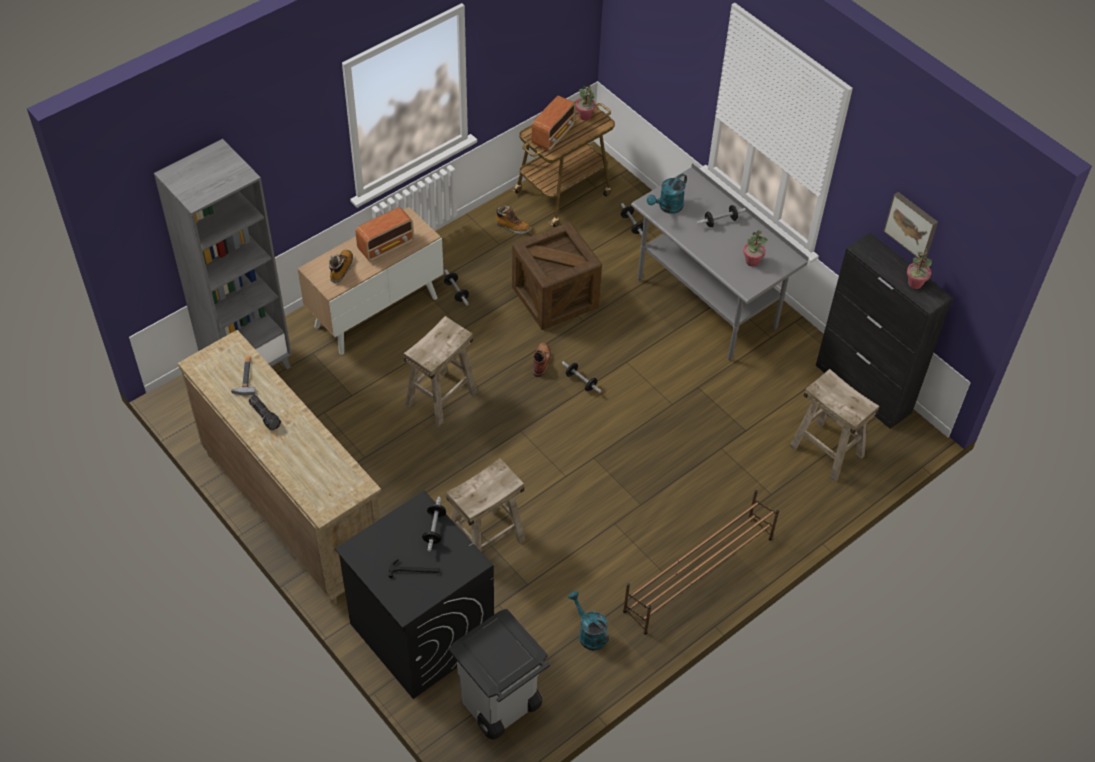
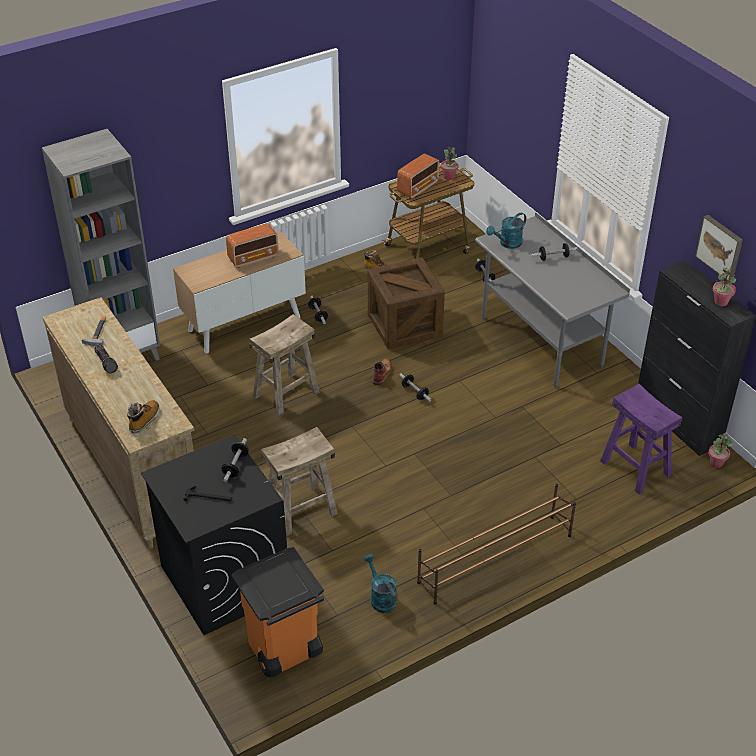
camera: 10 degrees right, 10 degrees down
boot [329,250,353,283] -> boot moved to [127,400,159,433]
grey trash can [448,609,550,739] -> orange trash can [231,547,324,677]
potted plant [743,230,768,267] -> potted plant moved to [708,433,733,468]
beige stool [790,369,879,482] -> purple stool [600,384,682,495]

